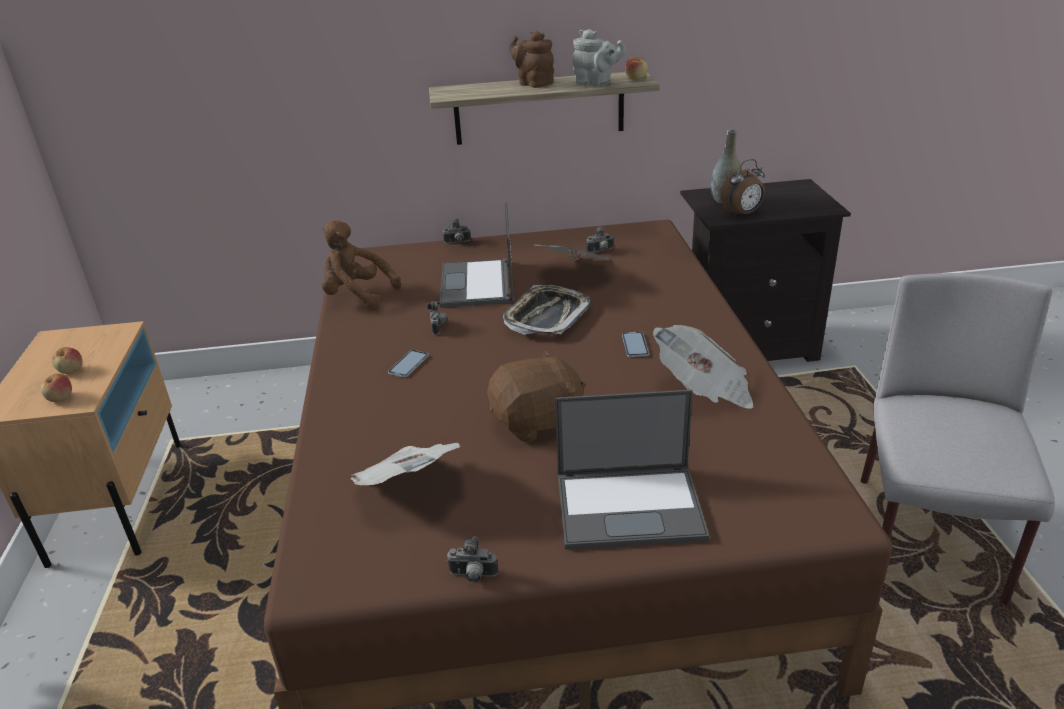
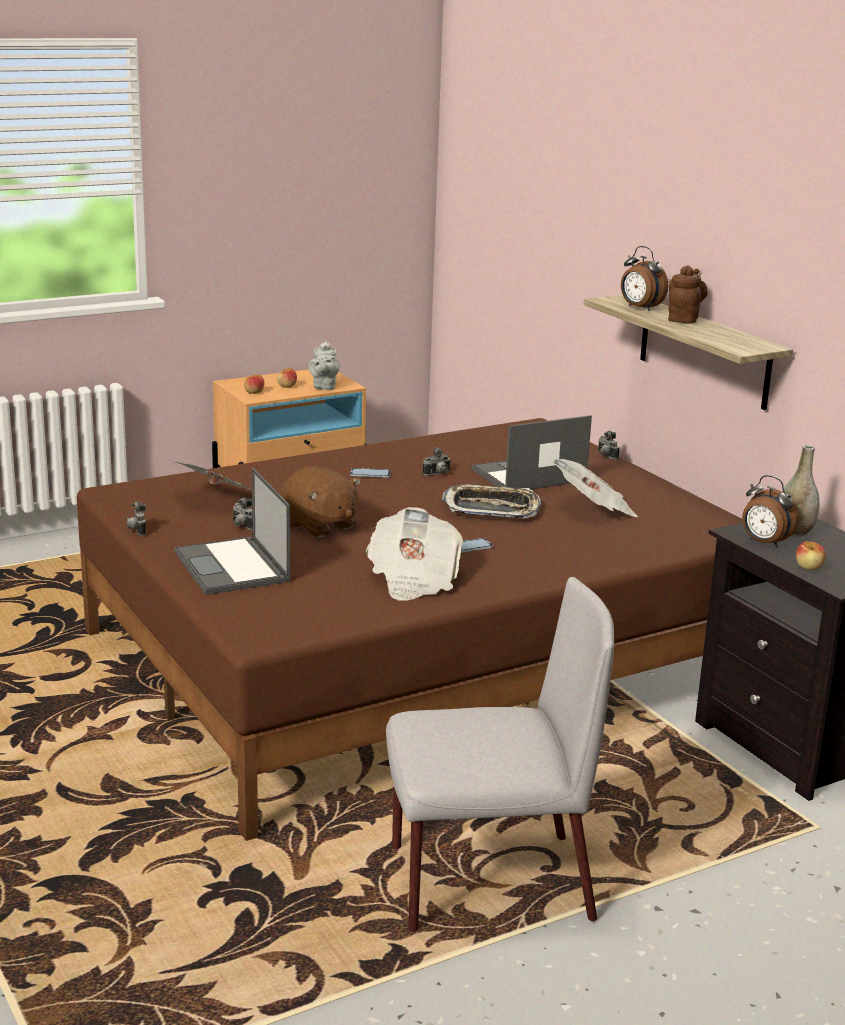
camera: 65 degrees right, 10 degrees down
brown plush toy [322,220,401,309] -> none
grey teapot [572,29,626,86] -> grey teapot moved to [308,341,340,390]
camera [586,226,614,253] -> camera moved to [233,497,252,530]
apple [625,57,648,80] -> apple moved to [796,541,826,570]
none -> alarm clock [621,246,668,311]

